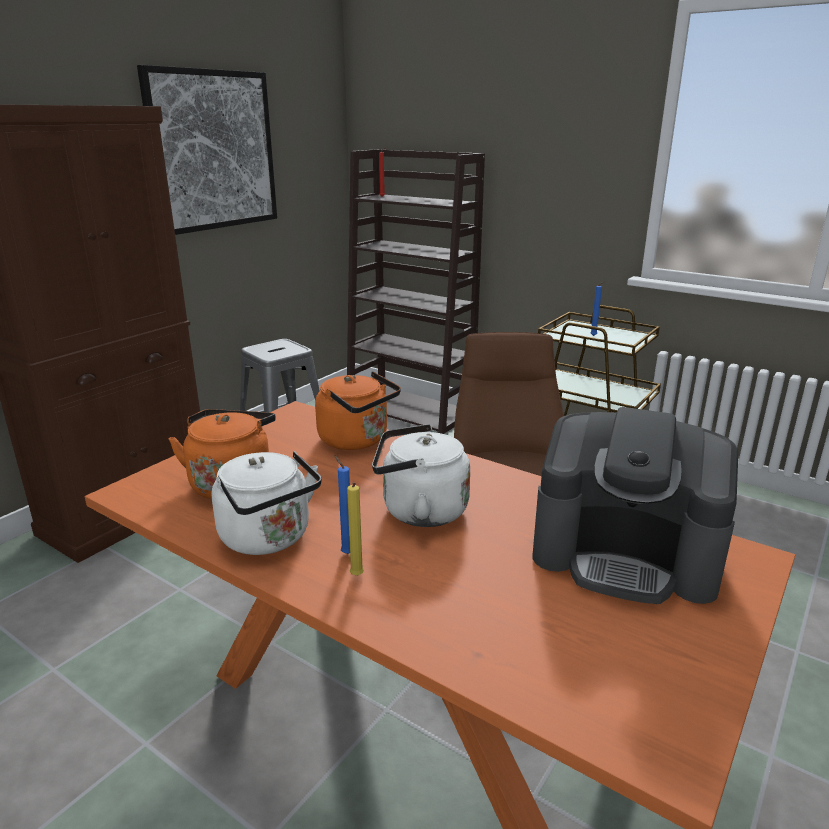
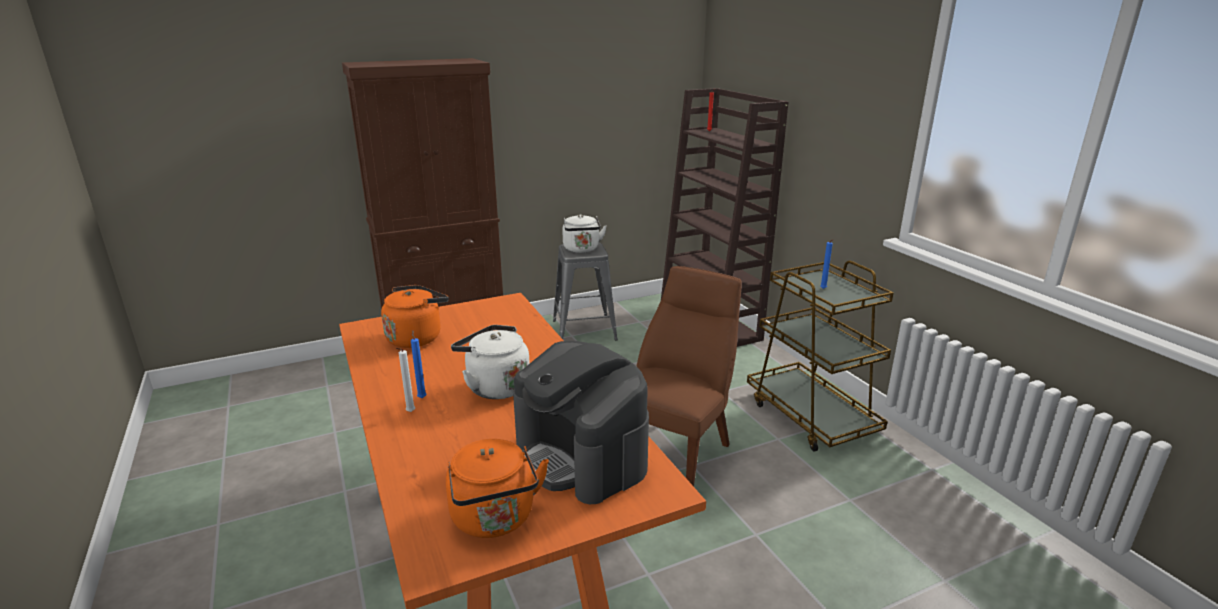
camera: 30 degrees right, 0 degrees up
picture [137,65,277,235] -> none
white kettle [212,451,322,555] -> white kettle moved to [562,214,607,253]
orange kettle [315,371,401,450] -> orange kettle moved to [446,439,549,538]
yellow candle [347,483,364,576] -> white candle [396,348,415,412]

